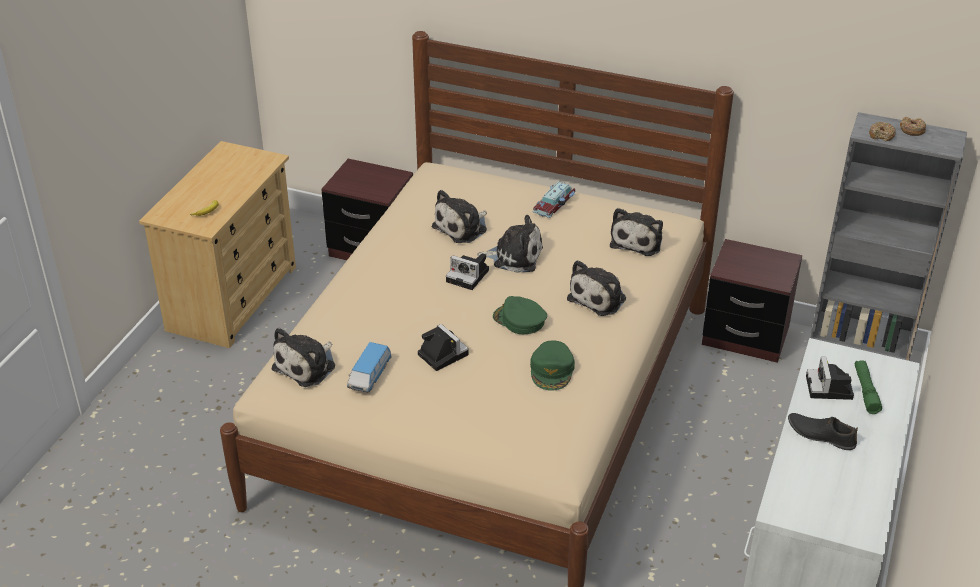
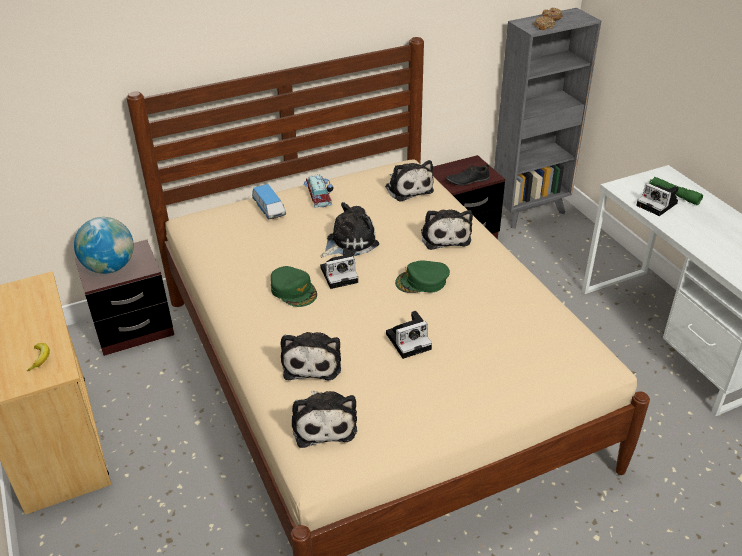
camera: 45 degrees left, 0 degrees up
toy car [347,342,392,392] -> toy car moved to [252,184,286,219]
camera [418,324,469,371] -> camera turned 150 degrees clockwise [386,311,432,359]
plush toy [432,190,487,243] -> plush toy moved to [281,332,341,381]
green cap [530,340,575,391] -> green cap moved to [271,266,317,307]
black shoe [788,413,858,450] -> black shoe moved to [446,164,490,186]
none -> globe [74,217,134,274]

